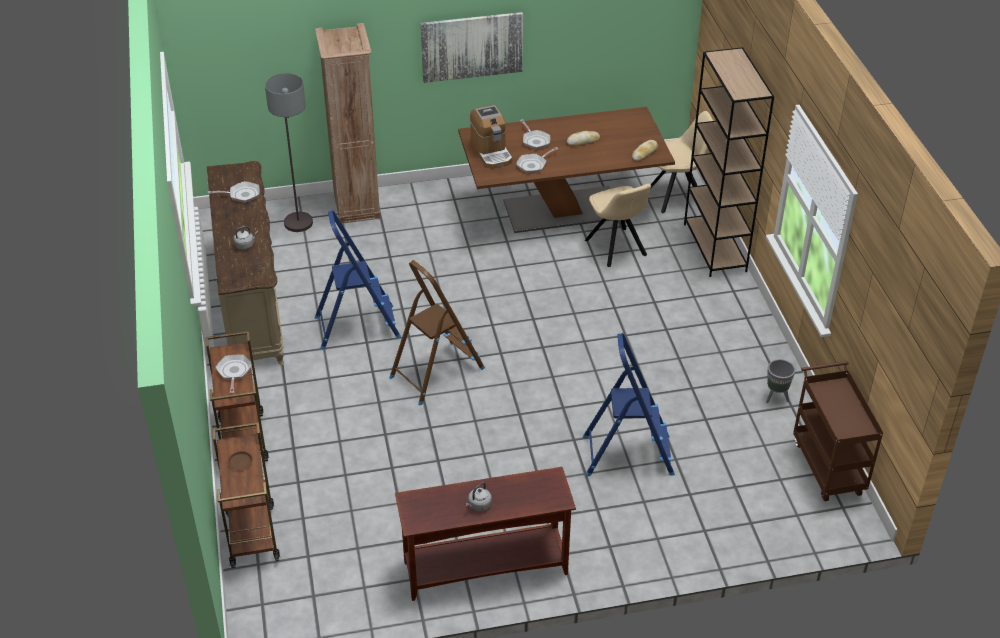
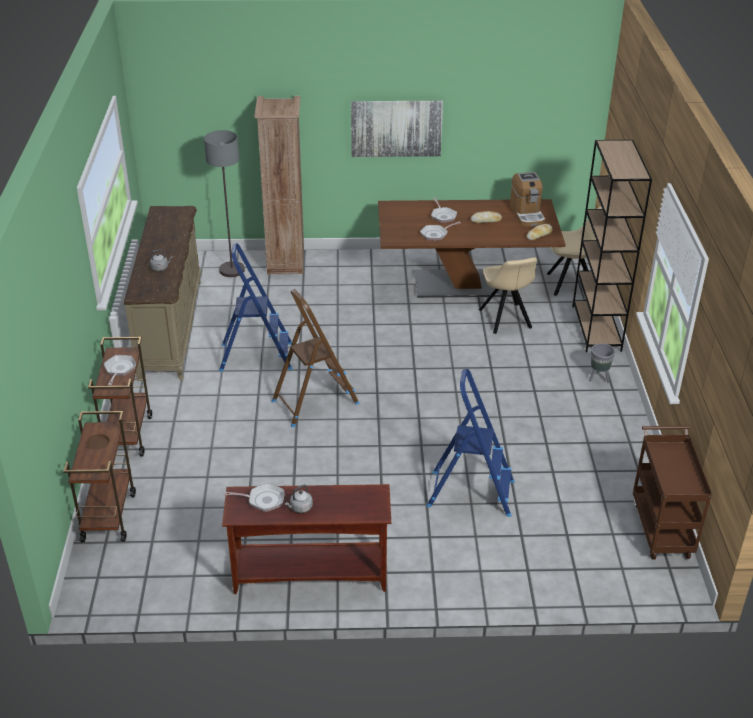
camera: 10 degrees right, 5 degrees down
frying pan [208,181,260,203] -> frying pan moved to [224,483,285,512]
coffee machine [470,105,512,169] -> coffee machine moved to [510,172,545,226]
grey planter [766,359,795,403] -> grey planter moved to [589,343,615,383]

